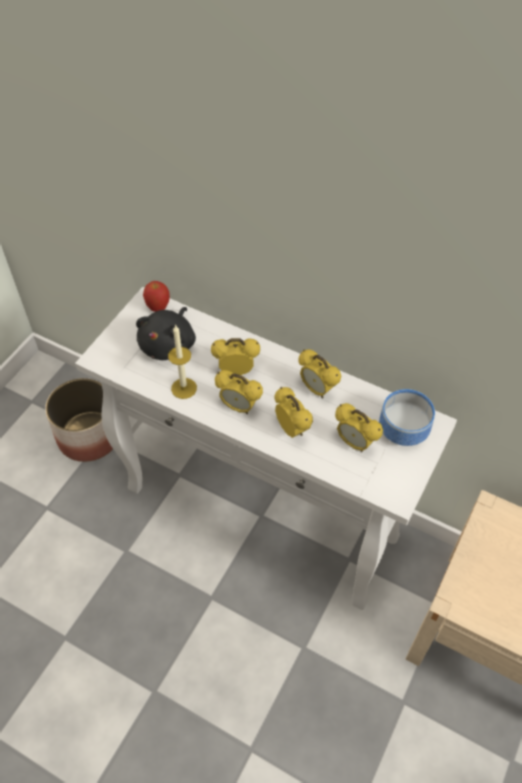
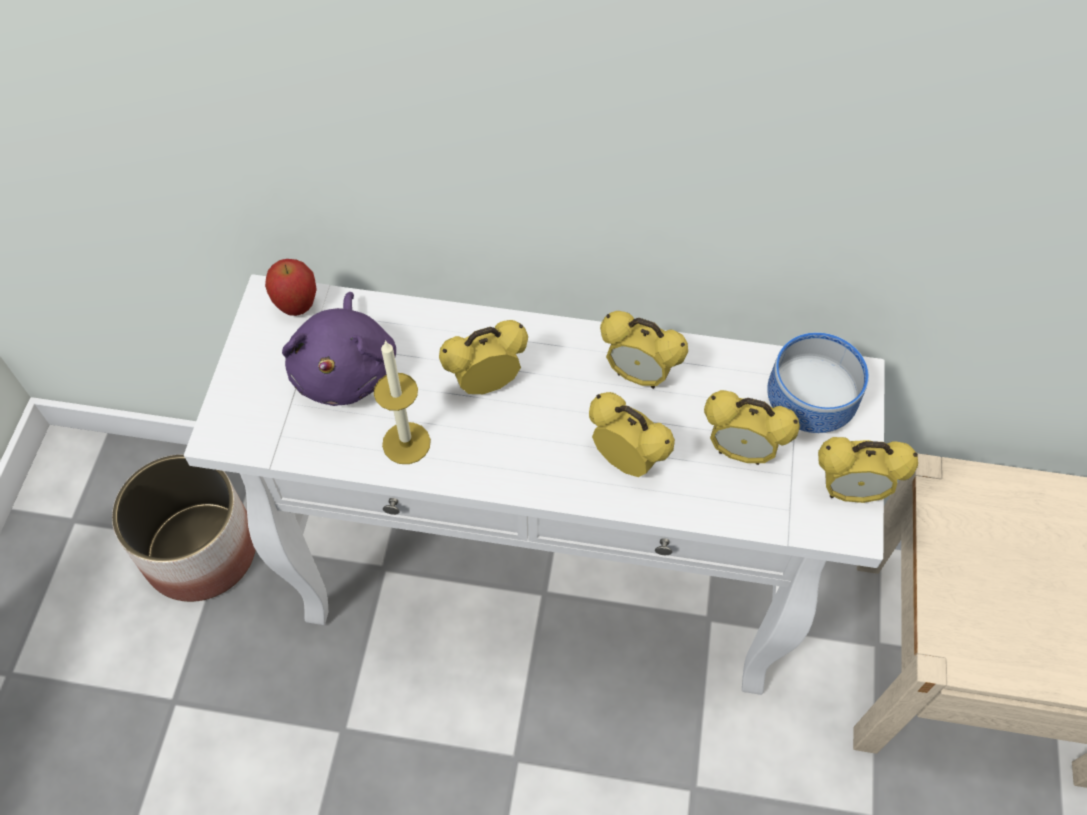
camera: 20 degrees left, 5 degrees up
black plush toy [136,307,196,360] -> purple plush toy [282,292,396,406]
alarm clock [215,370,263,414] -> alarm clock moved to [818,437,918,503]

